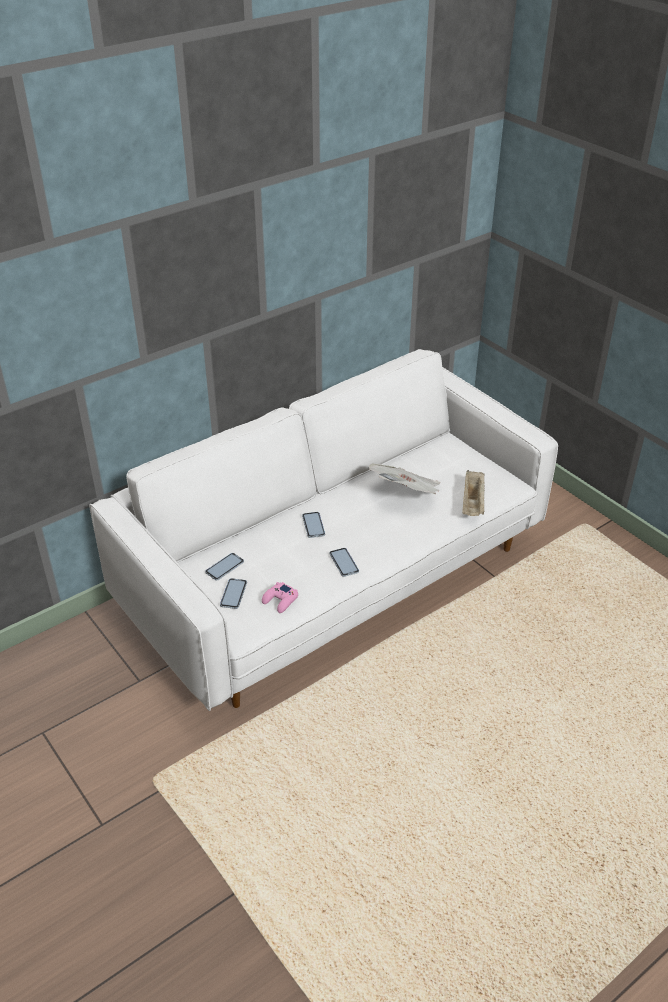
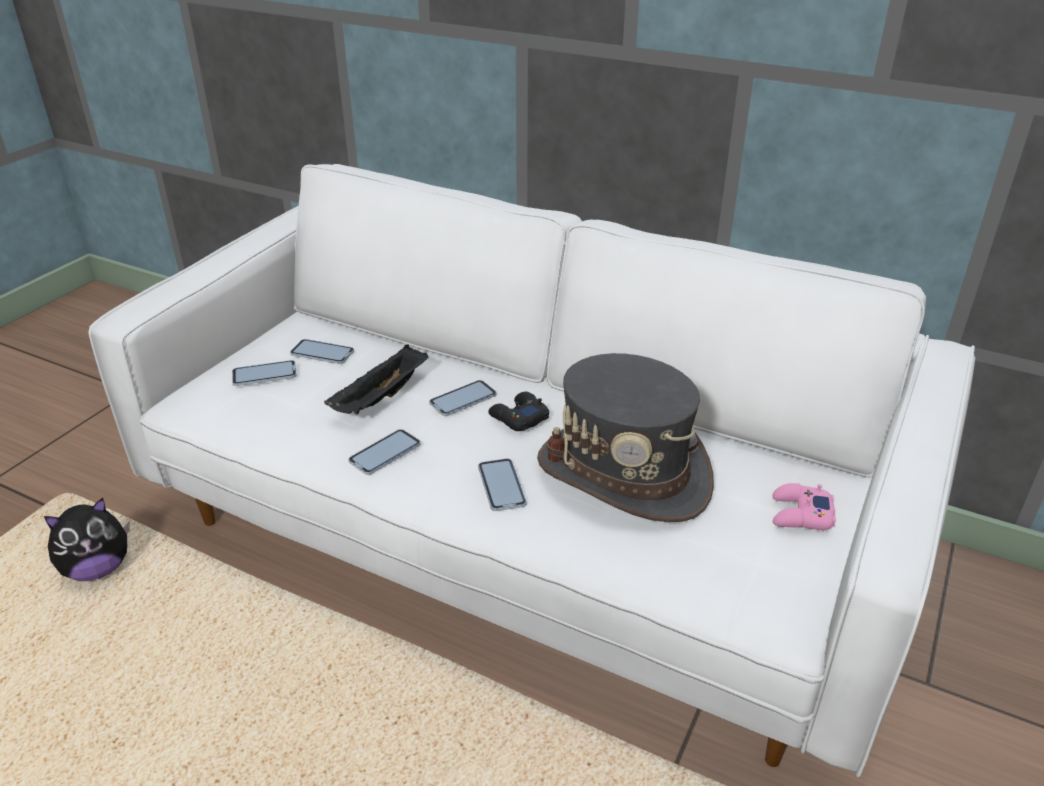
camera: 65 degrees right, 5 degrees down
pink game controller [262,582,298,613] -> pink game controller moved to [772,483,836,530]
newspaper [369,464,440,494] -> grey hat [537,353,714,522]
beige tray [462,470,485,516] -> none
none -> plush toy [44,497,130,581]
none -> black tray [324,345,429,414]
none -> phone [478,458,526,511]
none -> black game controller [488,392,549,431]

